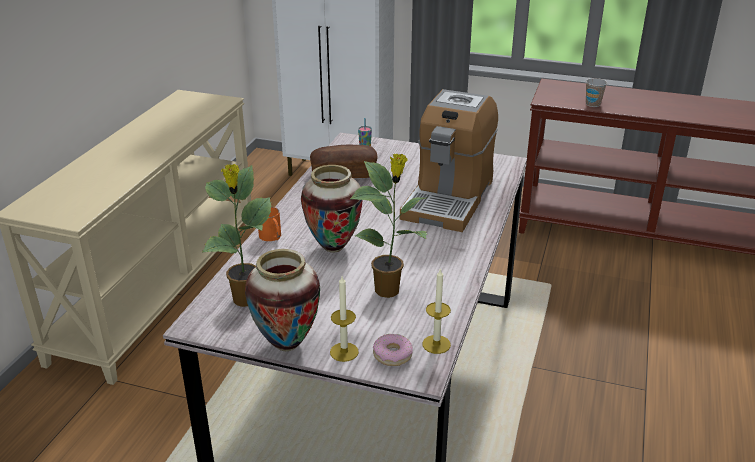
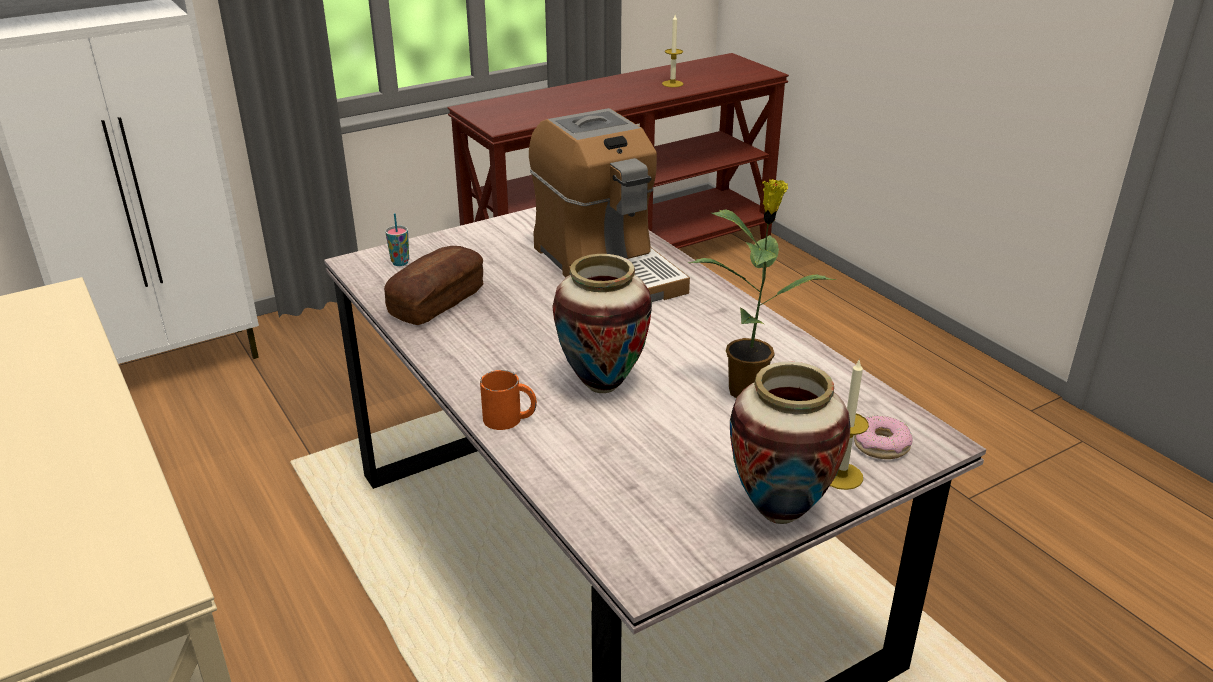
camera: 50 degrees left, 0 degrees up
potted plant [202,164,271,307] -> none
candle [422,268,451,354] -> candle moved to [662,15,683,87]
cup [586,78,607,107] -> none

